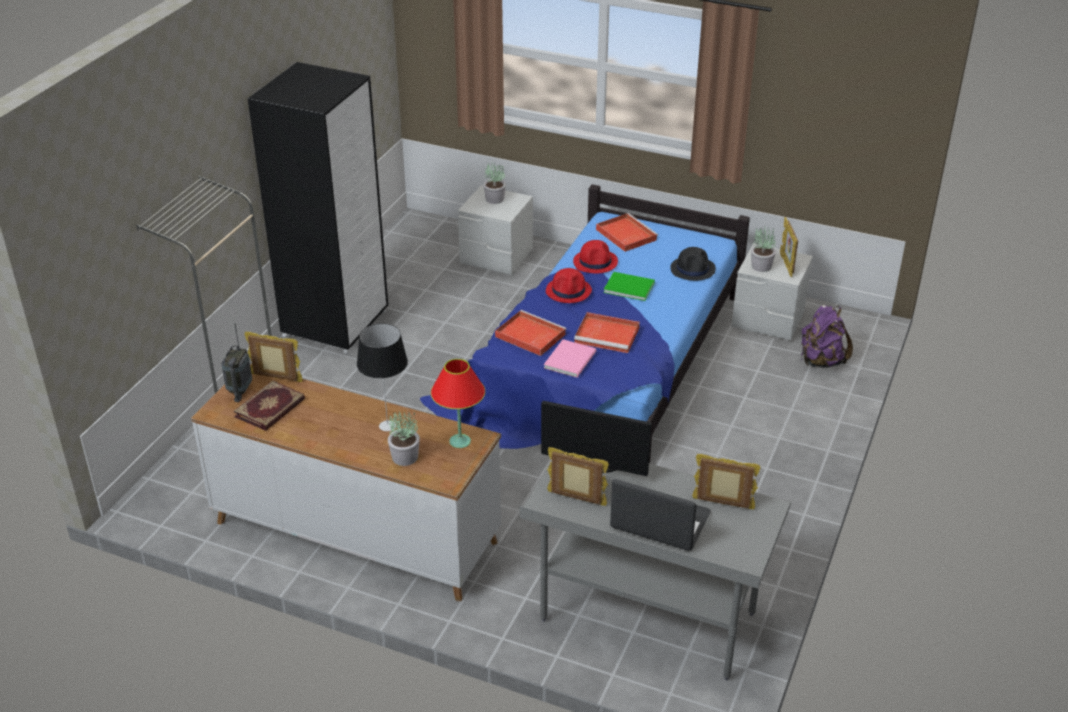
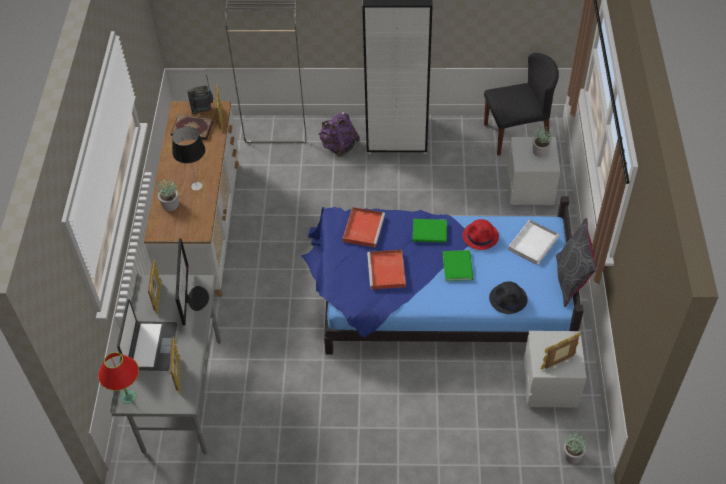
camera: 70 degrees right, 15 degrees up
red table lamp [431,359,485,448] -> red table lamp moved to [98,352,139,404]
pink book [544,339,596,378] -> none
red hat [546,268,592,303] -> green book [413,219,447,243]
red tray [596,213,658,252] -> white tray [508,220,559,265]
potted plant [751,226,776,272] -> potted plant moved to [564,431,587,464]
purple backpack [801,305,853,368] -> purple backpack moved to [319,112,360,157]
none -> black chair [484,53,559,156]
none -> grey pillow [556,218,596,307]

